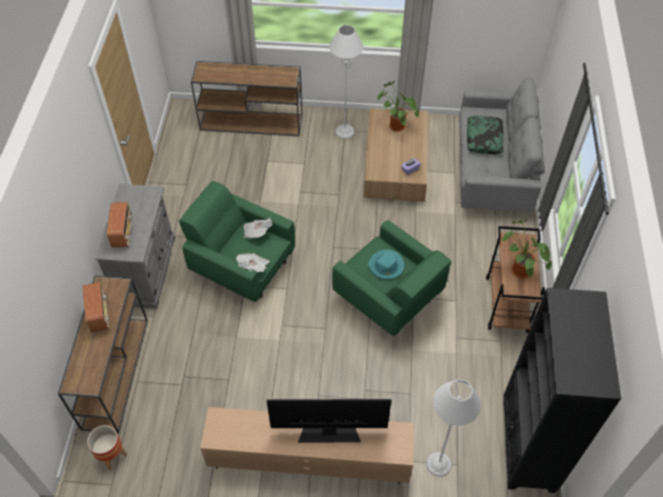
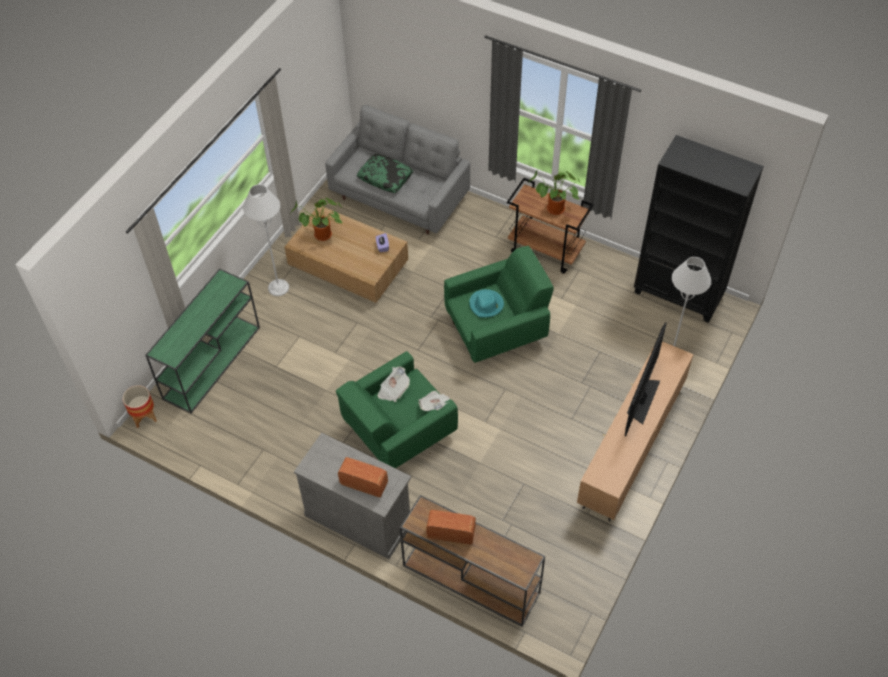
camera: 65 degrees left, 0 degrees up
planter [87,425,127,470] -> planter moved to [123,385,157,428]
brown console table [191,61,303,136] -> green console table [145,268,260,413]

